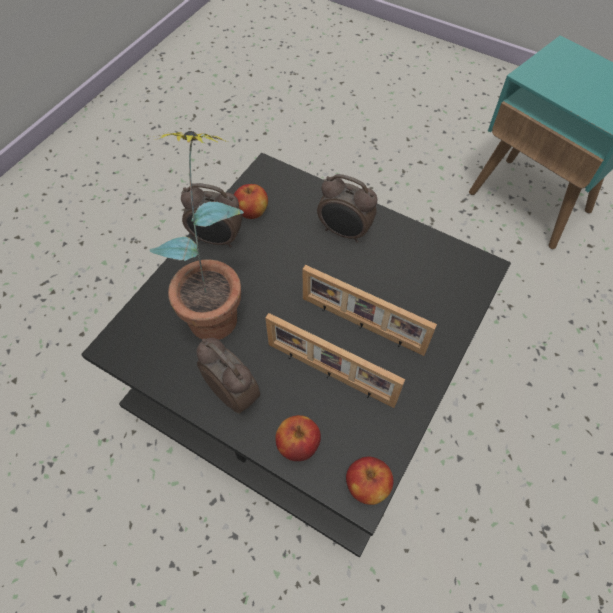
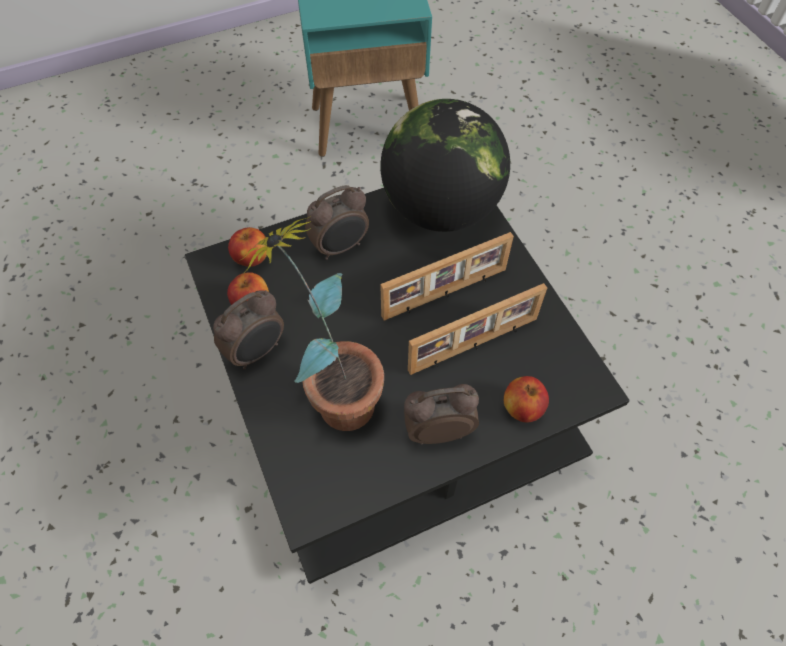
camera: 55 degrees left, 0 degrees up
apple [346,457,393,505] -> apple moved to [228,227,267,267]
none -> globe [381,99,510,232]

